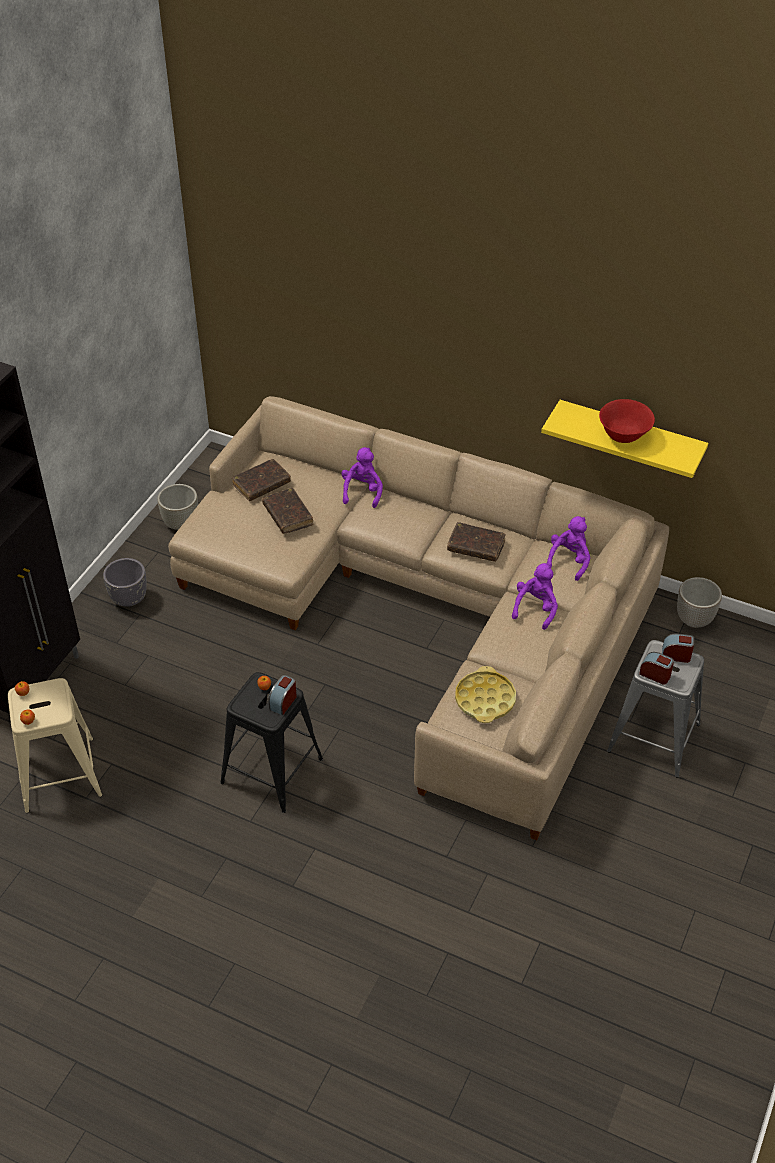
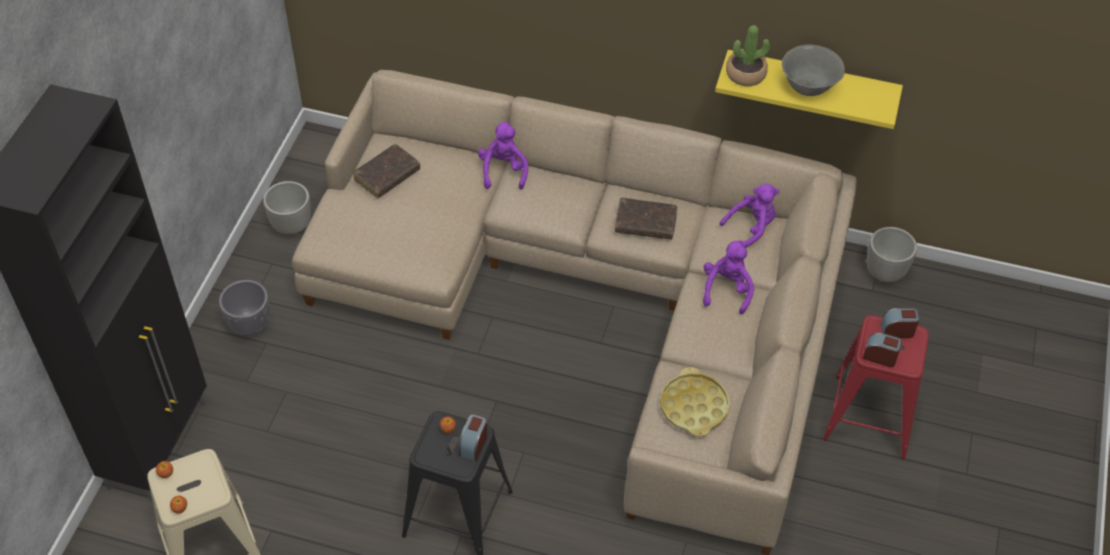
camera: 10 degrees left, 5 degrees up
brown book [262,488,313,534] -> none
purple plush toy [547,516,590,581] -> purple plush toy turned 45 degrees clockwise [720,184,779,248]
red bowl [599,399,655,443] -> grey bowl [782,45,845,96]
grey stool [607,640,704,777] -> red stool [823,315,929,460]
none -> potted plant [726,25,770,86]

